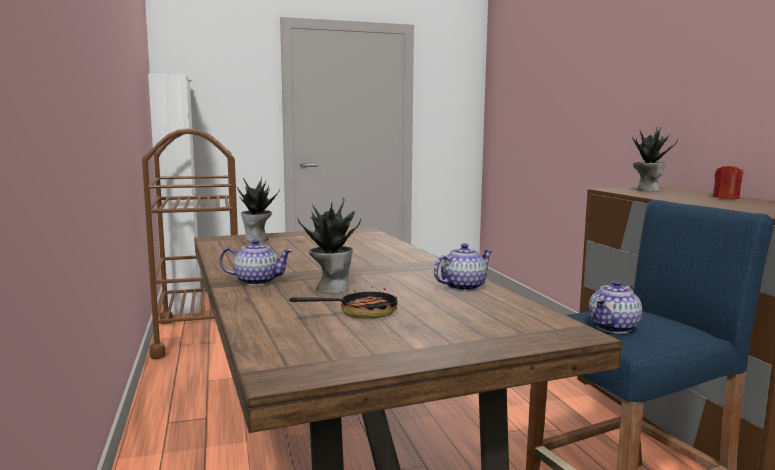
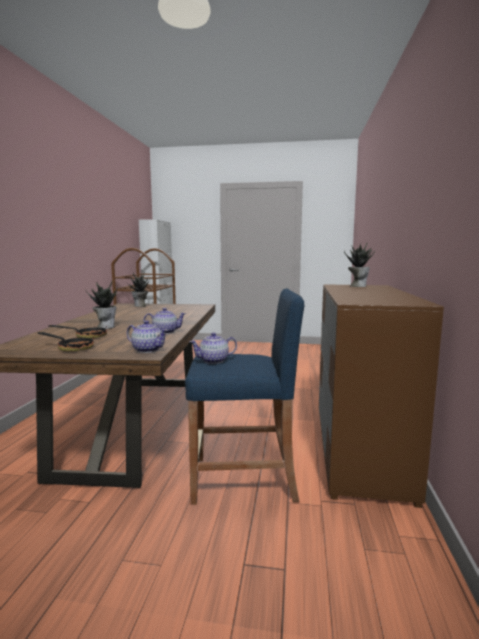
camera: 25 degrees right, 0 degrees up
teapot [220,239,293,286] -> teapot moved to [127,320,168,353]
red candle [713,163,744,199] -> none
none -> frying pan [38,332,94,352]

